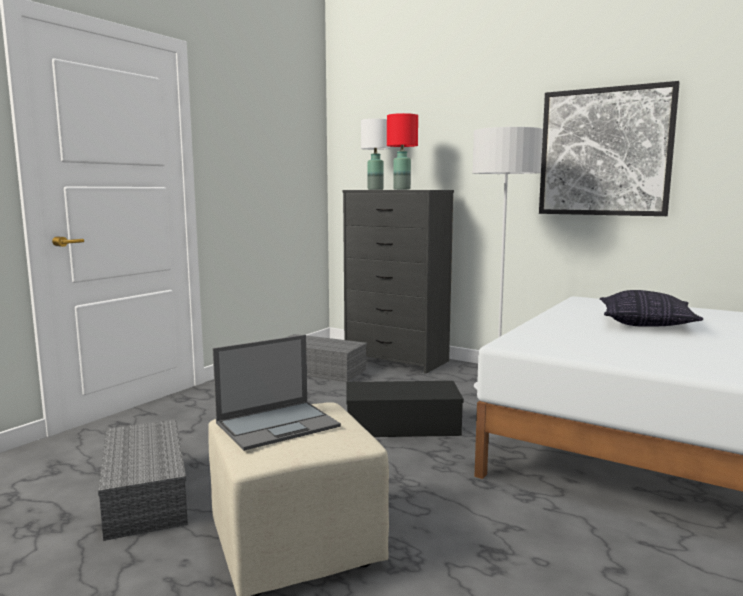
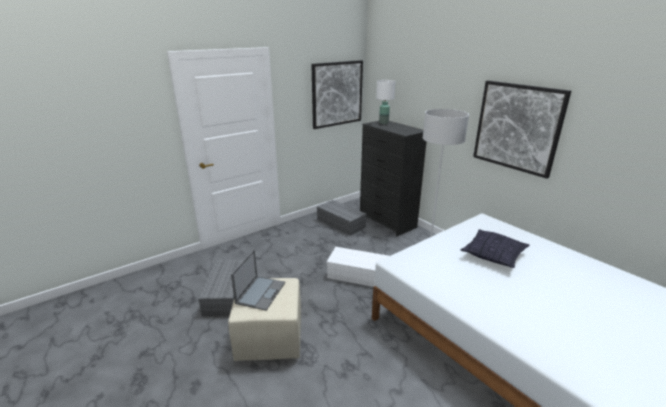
camera: 20 degrees right, 15 degrees up
laptop [213,335,341,451] -> laptop turned 60 degrees counterclockwise [231,250,285,311]
black storage box [346,381,464,437] -> white storage box [327,247,389,287]
red table lamp [387,113,418,190] -> none
none -> picture [311,60,363,129]

